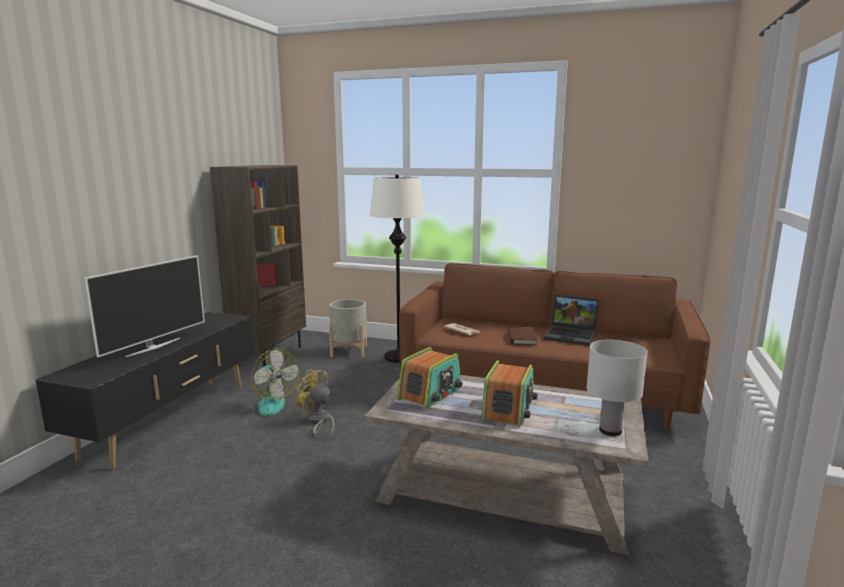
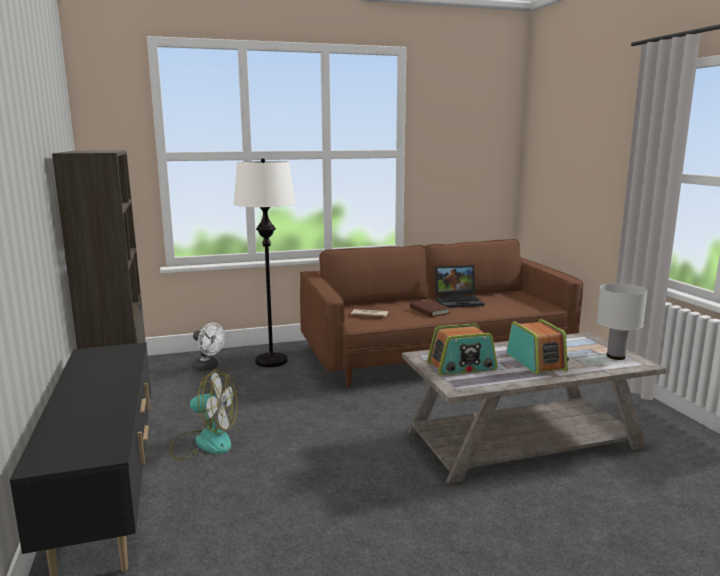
camera: 35 degrees left, 0 degrees up
television [84,255,205,357] -> none
yellow fan [296,369,334,438] -> none
grey planter [329,299,367,357] -> white fan [192,323,225,371]
radio [397,347,463,409] -> radio turned 75 degrees clockwise [427,323,498,375]

